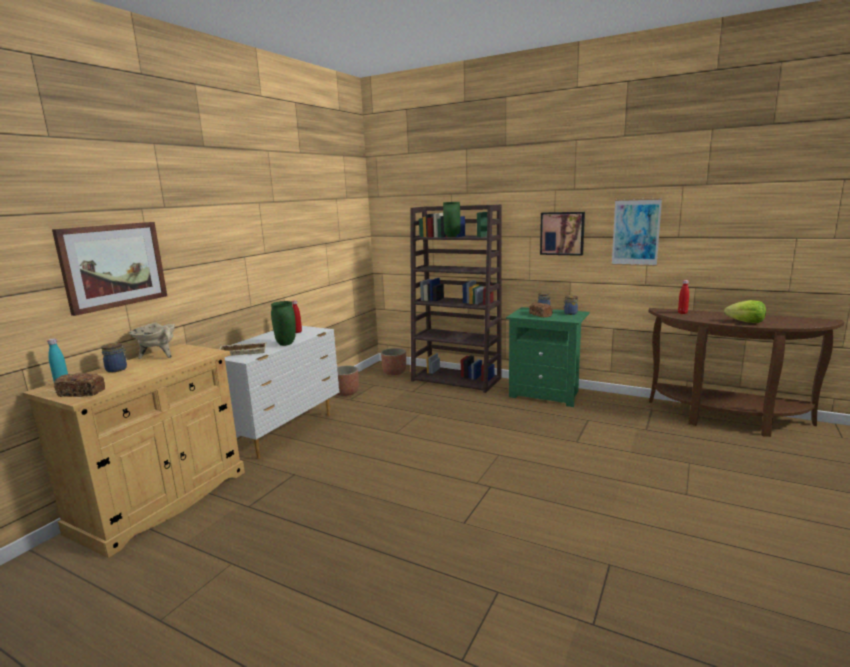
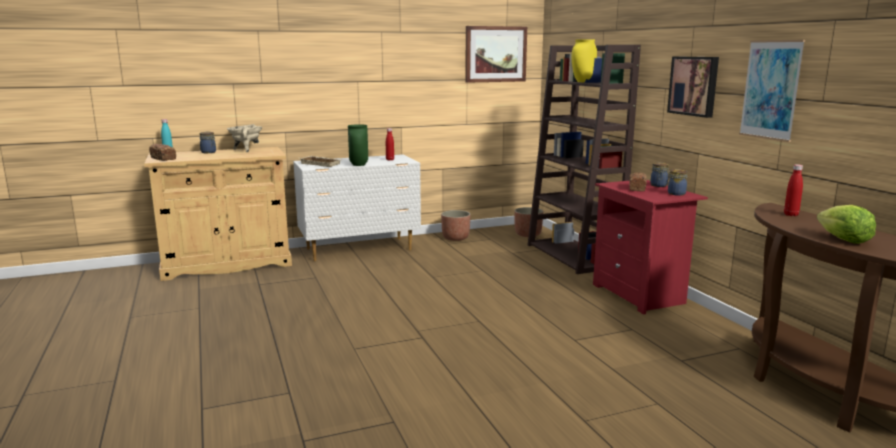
camera: 40 degrees right, 0 degrees up
picture [52,222,167,316] -> picture moved to [465,26,527,83]
green vase [443,202,460,237] -> yellow vase [571,39,597,82]
green nightstand [506,307,590,407] -> red nightstand [593,180,708,314]

